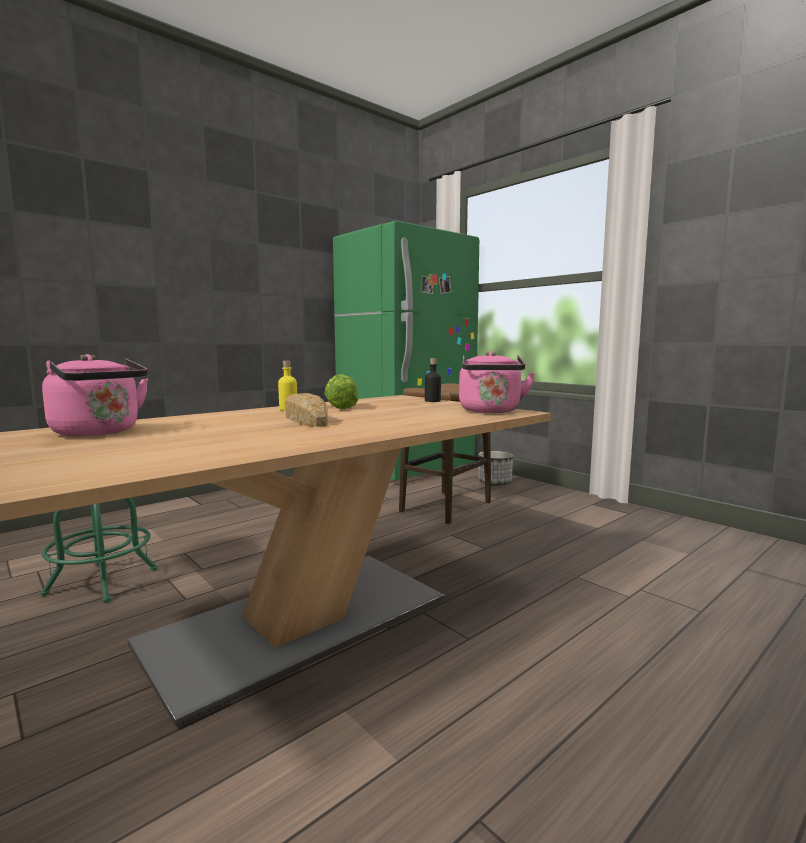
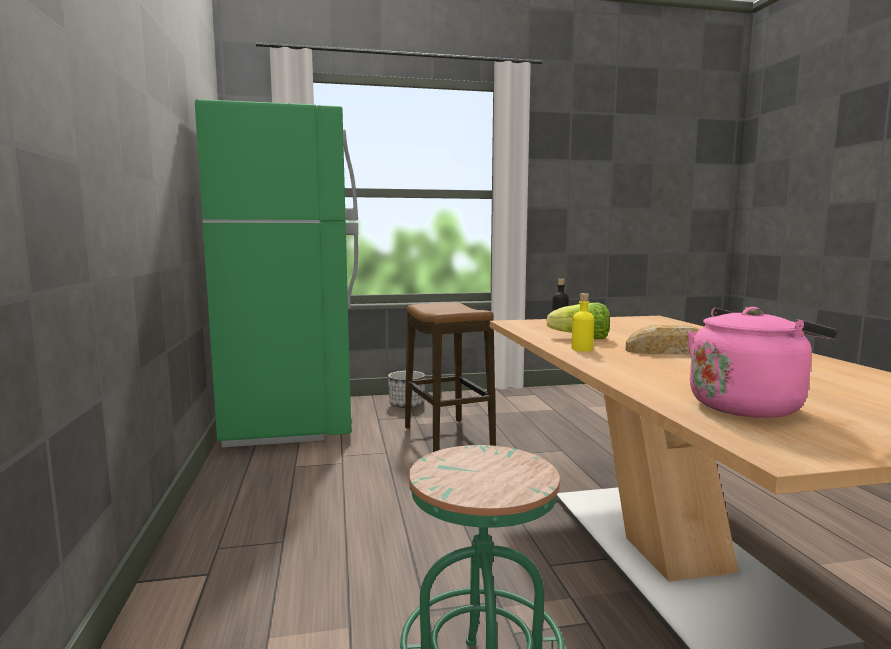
camera: 60 degrees left, 0 degrees up
pink kettle [459,351,535,413] -> none

